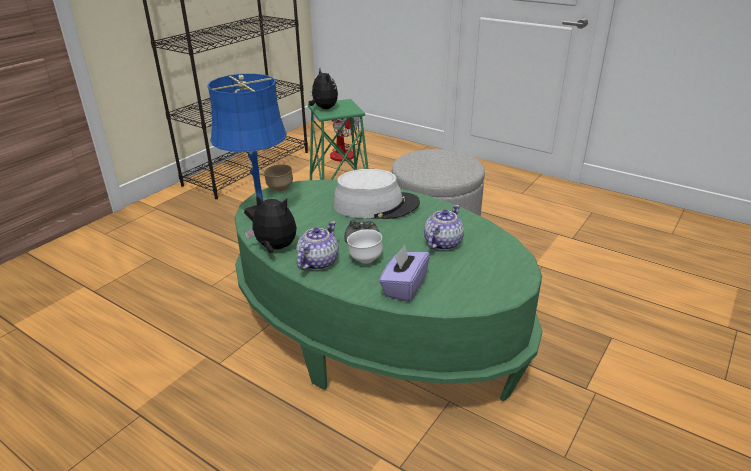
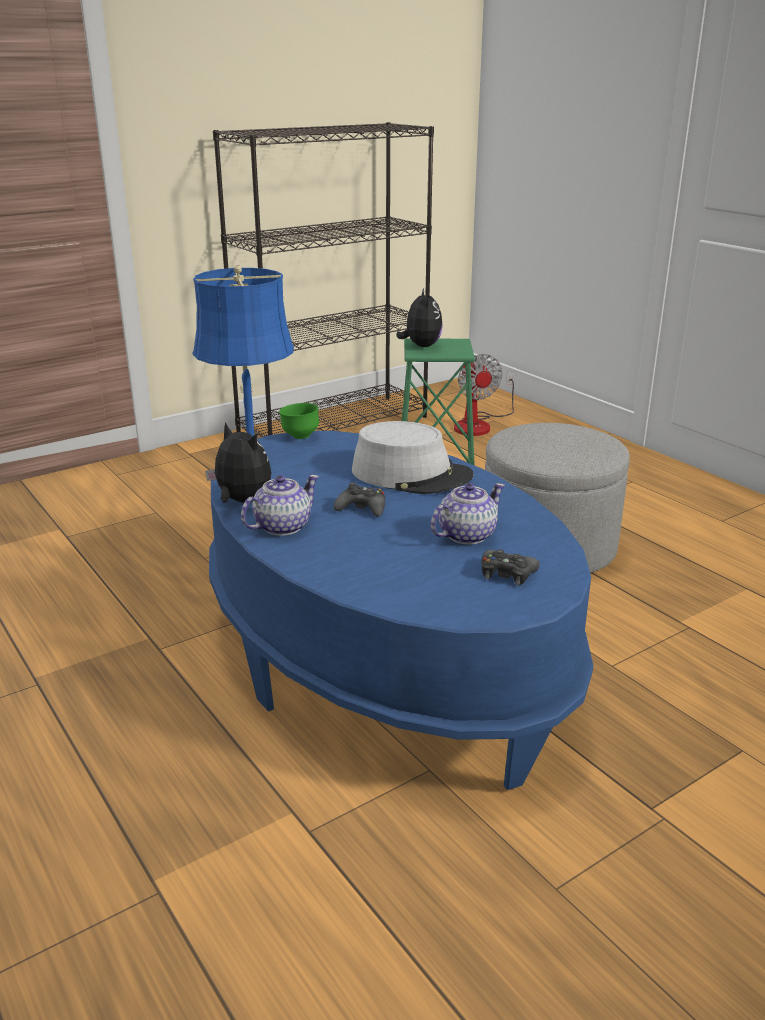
camera: 20 degrees right, 5 degrees down
green coffee table [234,180,542,401] -> blue coffee table [209,431,593,790]
brown bowl [263,164,293,192] -> green bowl [279,403,319,439]
white bowl [347,229,383,264] -> none
purple tissue box [379,245,430,302] -> none
none -> black game controller [481,549,540,585]

